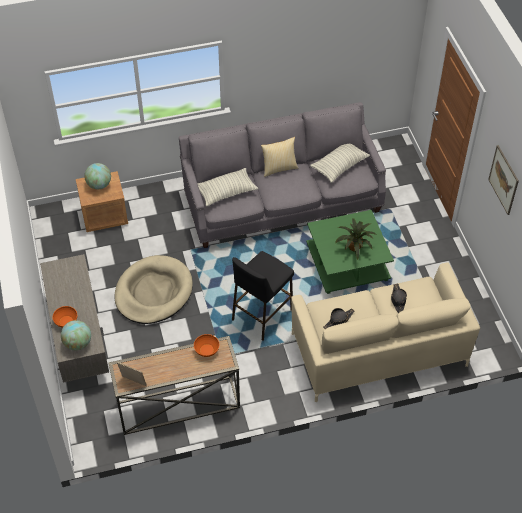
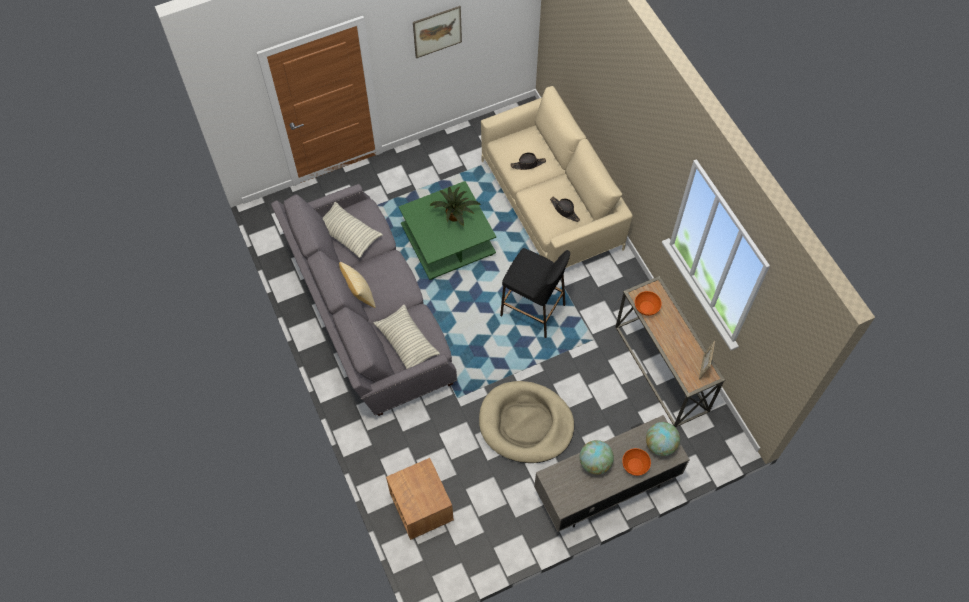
camera: 100 degrees left, 10 degrees up
globe [84,163,111,190] -> globe moved to [580,440,614,475]

